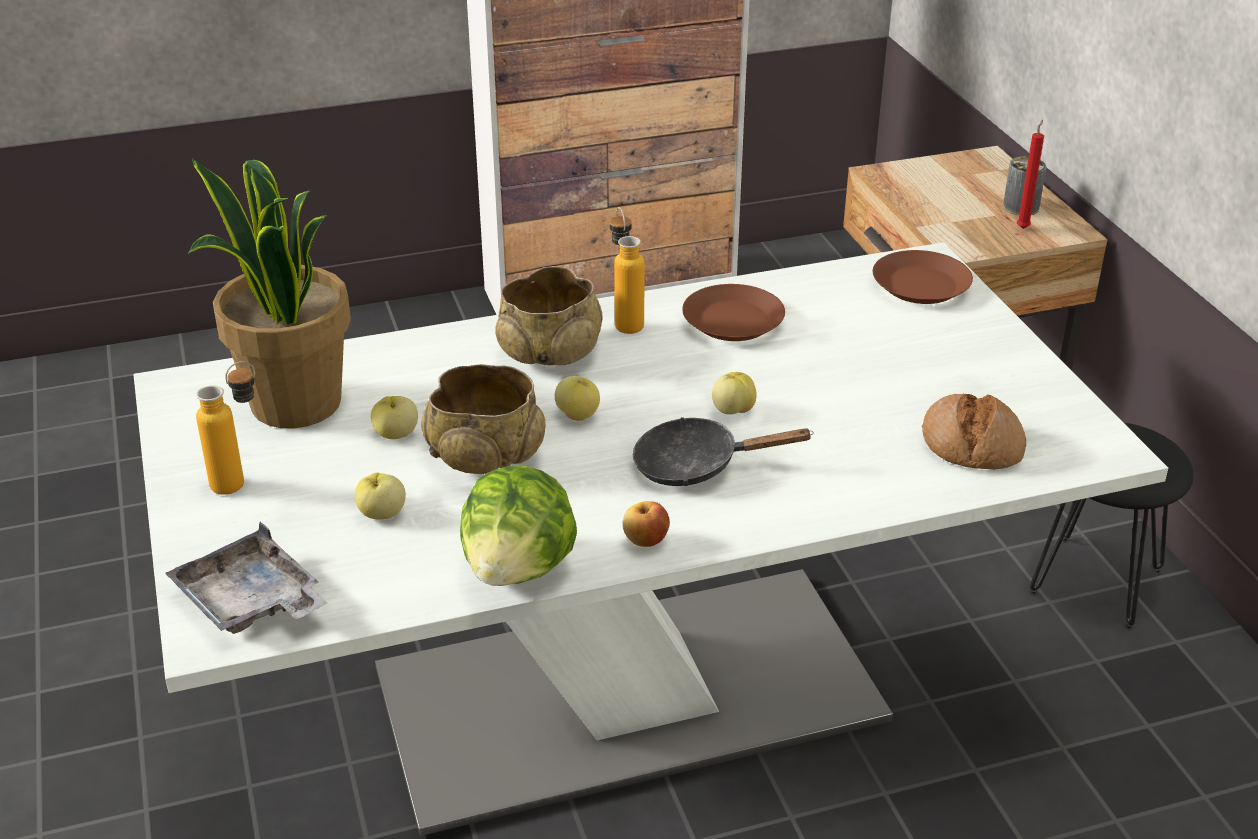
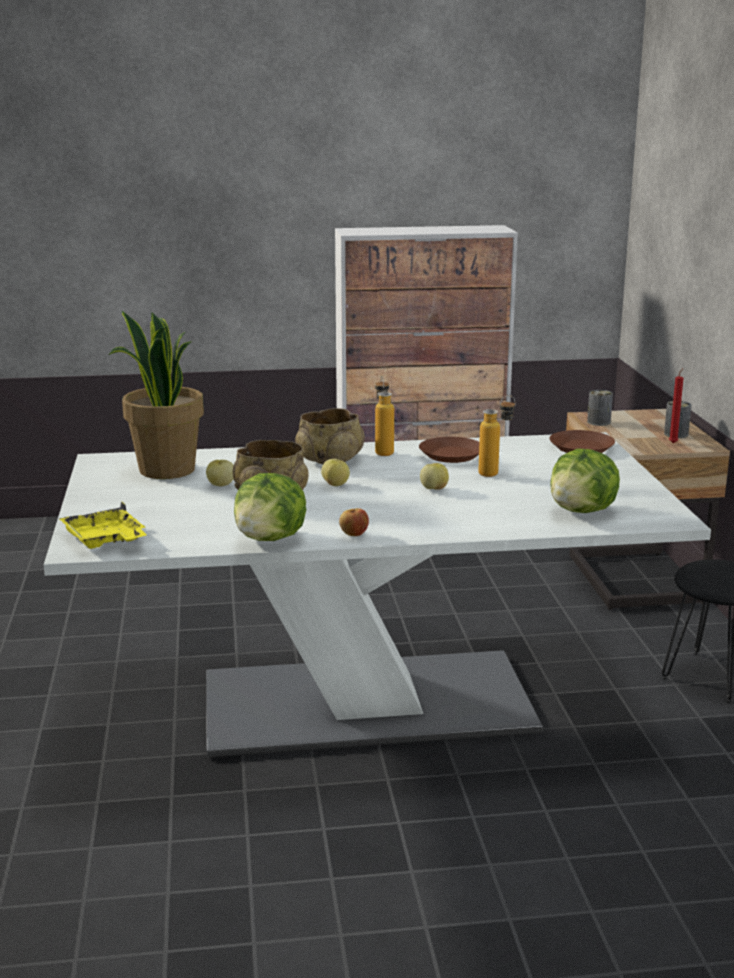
camera: 10 degrees right, 15 degrees down
grey tray [165,521,327,634] -> yellow tray [59,501,147,549]
bottle [196,361,255,495] -> bottle moved to [478,395,516,477]
apple [355,473,406,520] -> none
black frying pan [633,417,814,486] -> none
bread [922,394,1026,470] -> lettuce [550,448,620,513]
none -> can [587,390,613,426]

